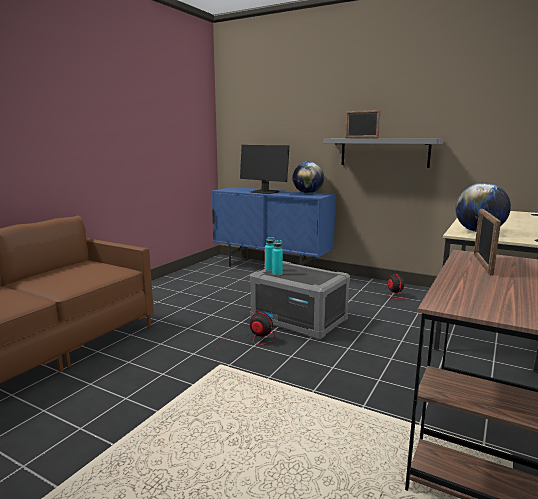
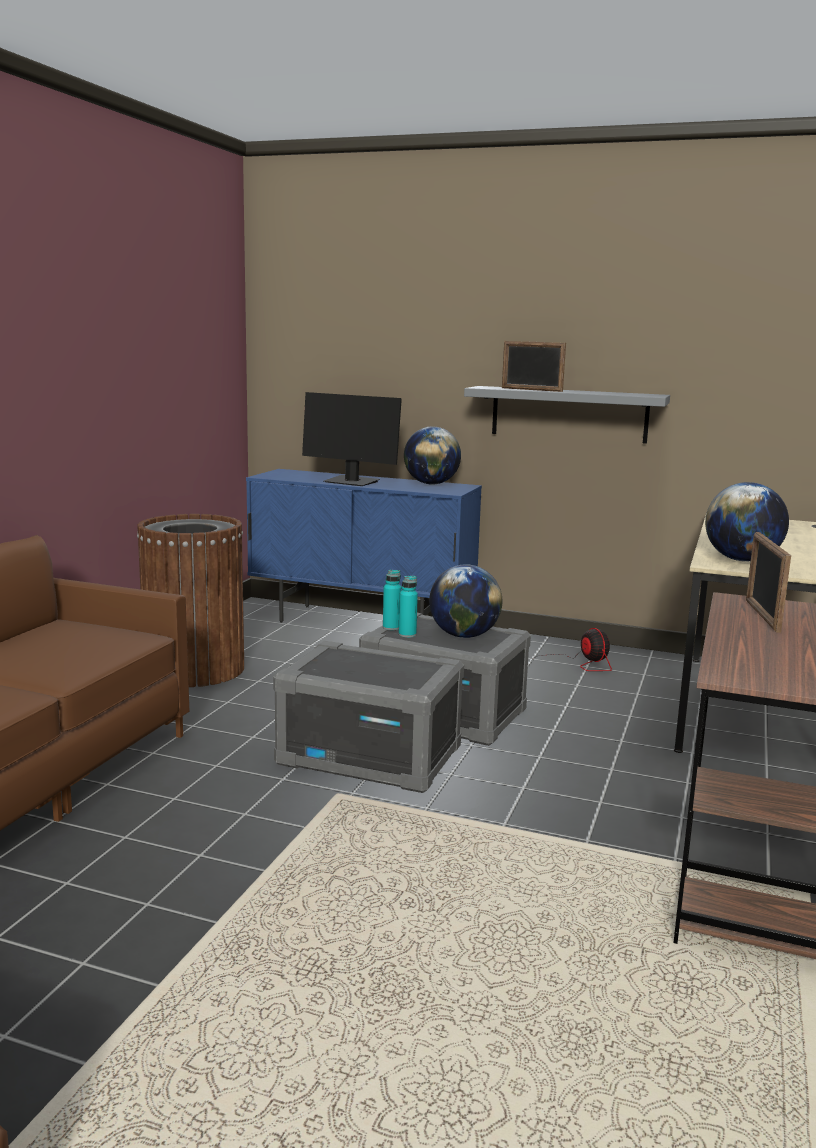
camera: 10 degrees left, 0 degrees up
fan [216,312,276,361] -> grey storage box [273,641,464,793]
none -> brown trash can [137,514,244,687]
none -> globe [429,564,502,638]

